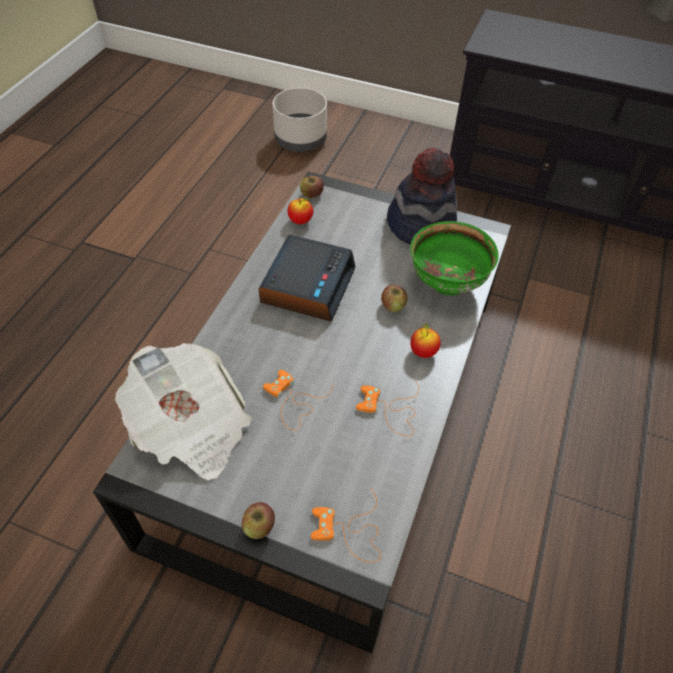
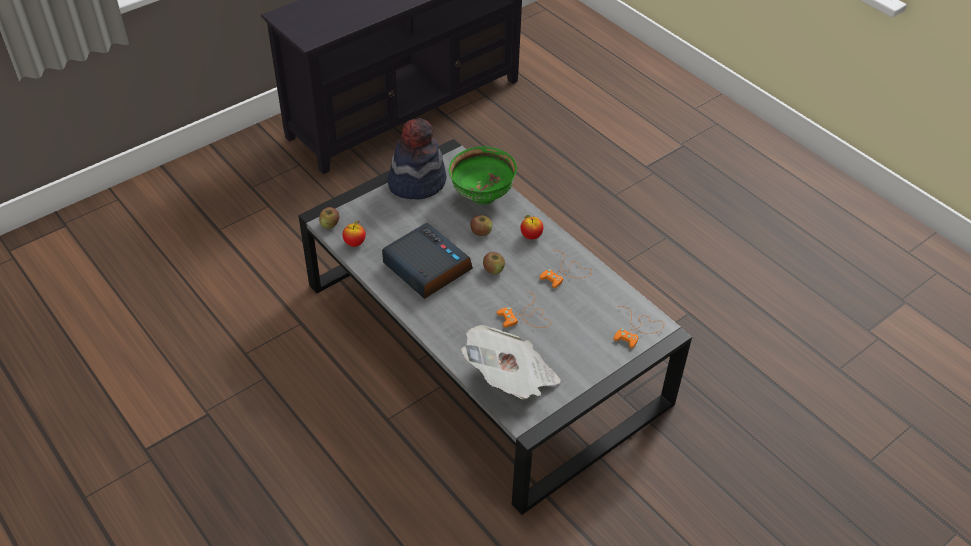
camera: 60 degrees left, 5 degrees down
apple [242,502,275,539] -> apple moved to [483,252,505,275]
grey planter [272,88,327,152] -> none

